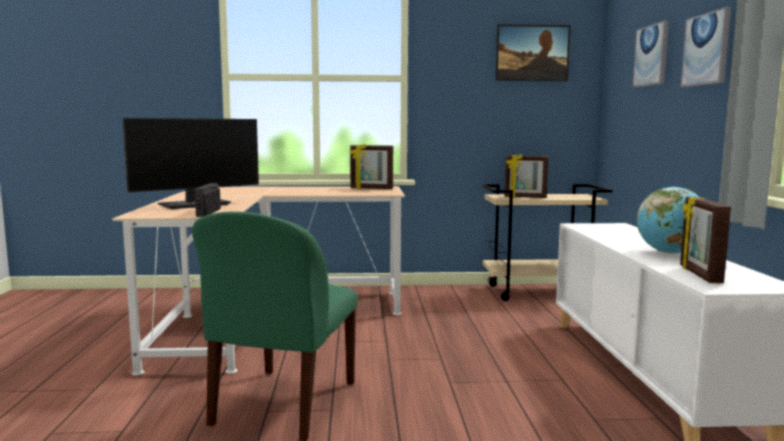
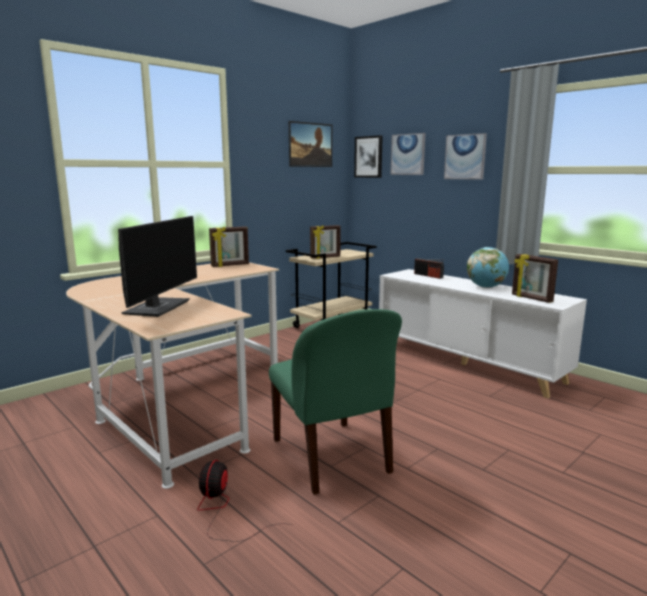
camera: 40 degrees left, 5 degrees up
radio [195,183,221,217] -> radio moved to [414,258,444,279]
none -> fan [197,460,293,542]
none -> picture [354,135,383,178]

